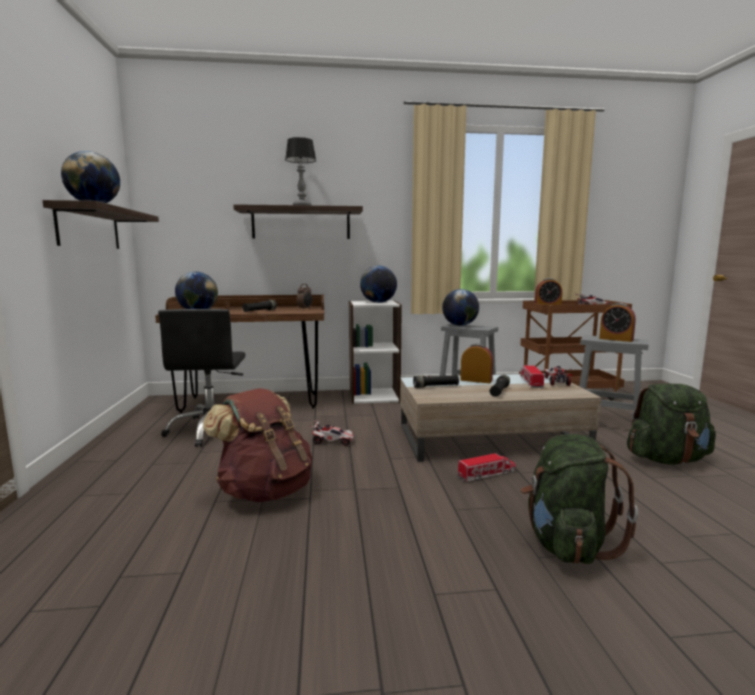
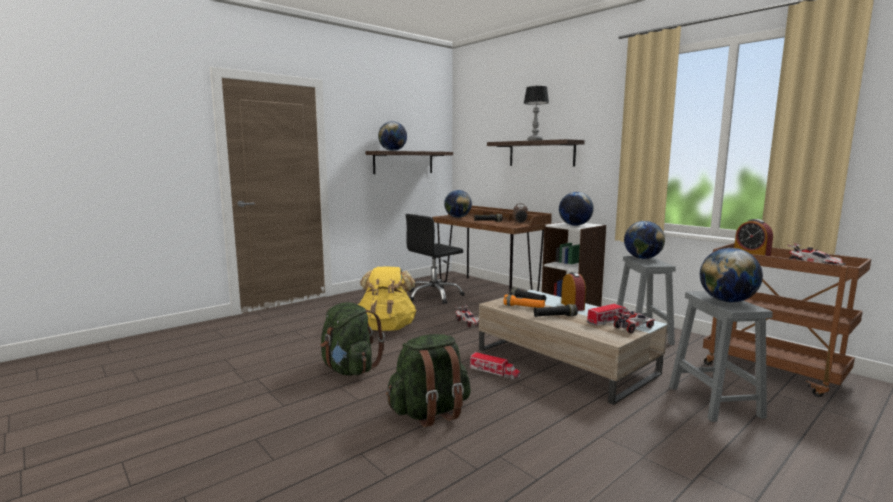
camera: 55 degrees right, 0 degrees up
brown backpack [203,388,312,502] -> yellow backpack [358,267,417,331]
alarm clock [599,303,636,342] -> globe [700,248,763,302]
green backpack [627,384,716,465] -> green backpack moved to [320,302,385,376]
none -> orange flashlight [504,295,545,308]

